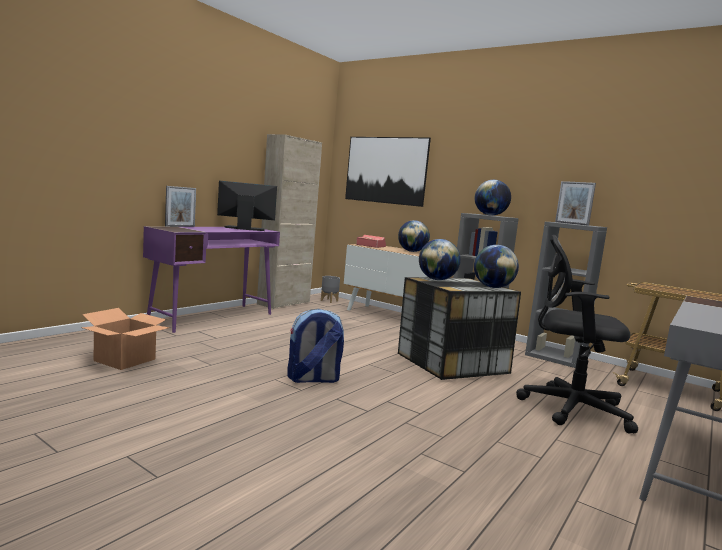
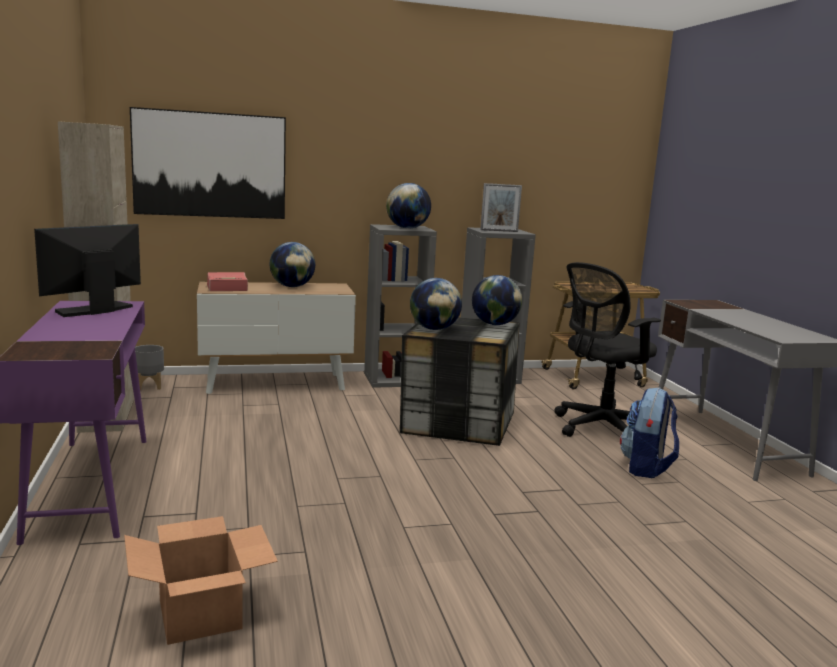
camera: 50 degrees left, 5 degrees up
picture frame [165,186,196,227] -> none
backpack [287,309,344,383] -> backpack moved to [620,387,679,478]

